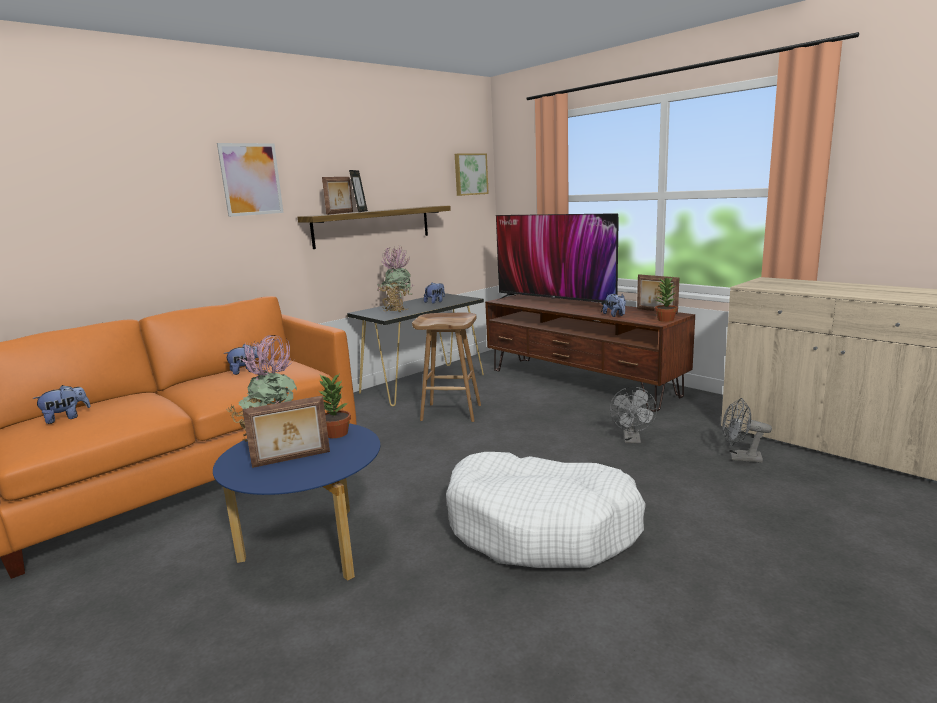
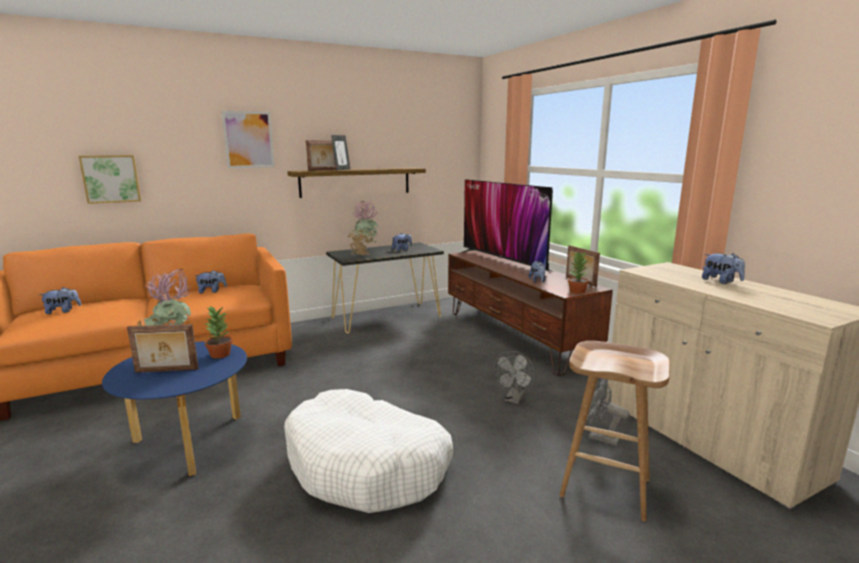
camera: 15 degrees right, 0 degrees up
brown stool [412,313,481,422] -> brown stool moved to [560,341,670,522]
picture [455,153,489,196] -> picture moved to [79,155,141,204]
none -> plush toy [702,253,745,284]

